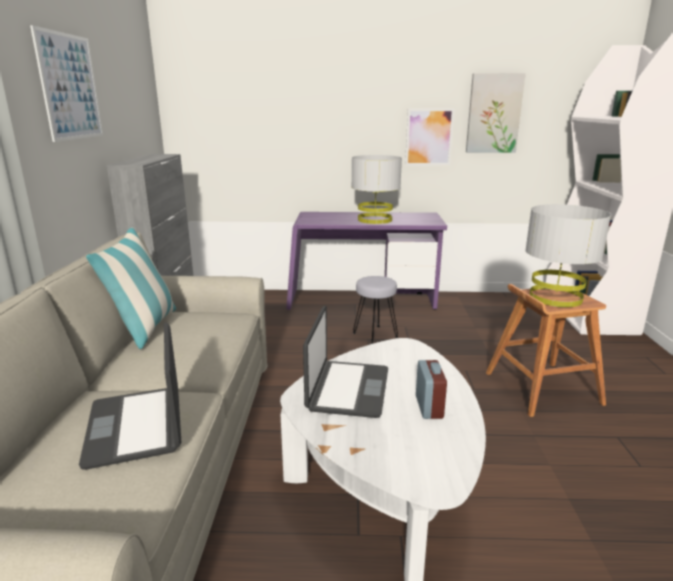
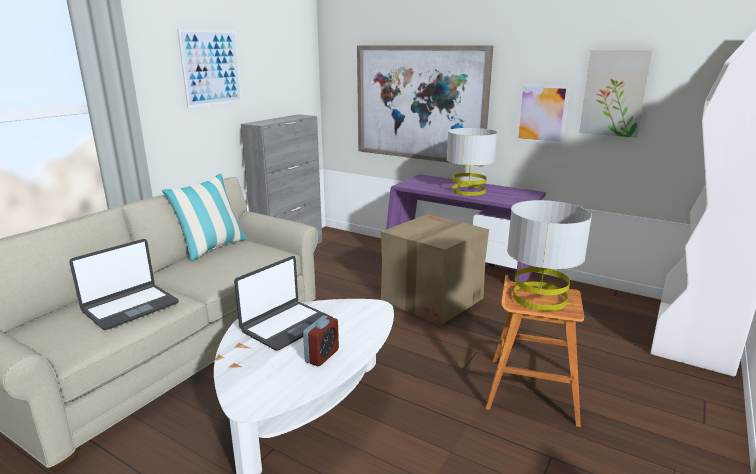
camera: 30 degrees right, 0 degrees up
laptop [79,323,182,470] -> laptop turned 150 degrees counterclockwise [69,239,179,330]
grey stool [353,276,398,344] -> cardboard box [381,214,489,326]
none -> picture [357,45,494,167]

